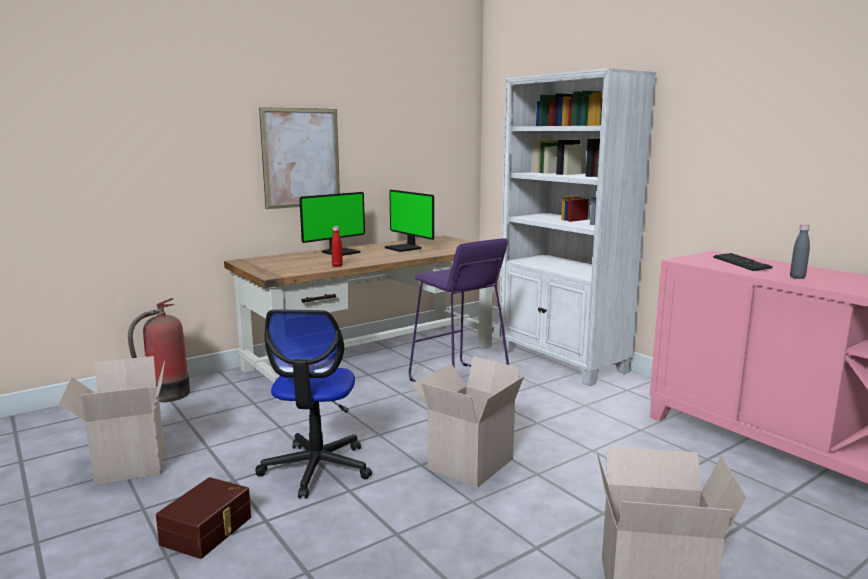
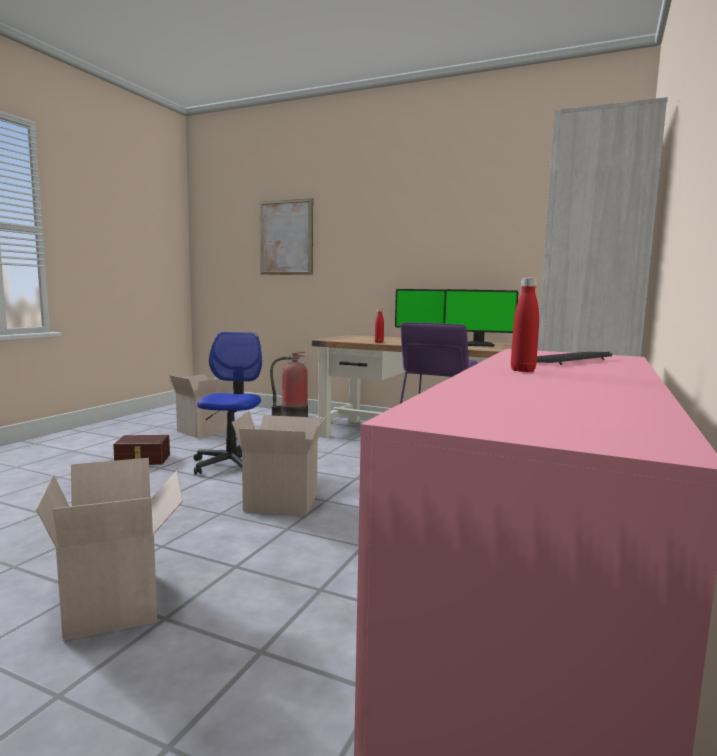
camera: 60 degrees right, 5 degrees down
office chair [255,309,372,499] -> office chair turned 120 degrees clockwise [193,332,262,475]
picture [259,107,340,209] -> picture moved to [260,198,313,275]
monitor [384,190,434,252] -> monitor turned 105 degrees counterclockwise [443,289,519,347]
grey bottle [790,224,810,279] -> red bottle [511,278,539,372]

